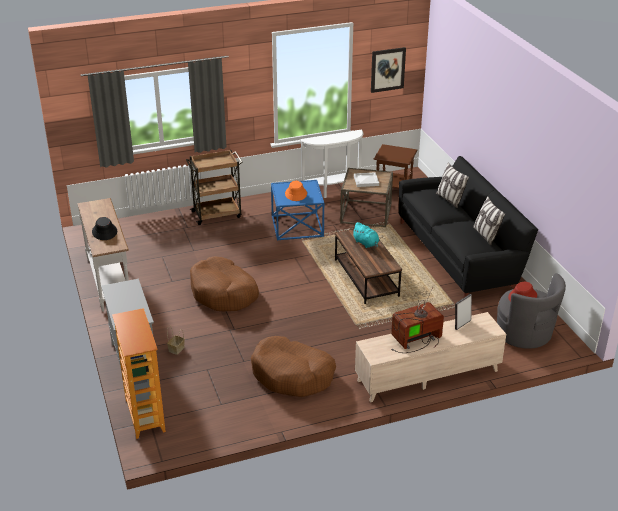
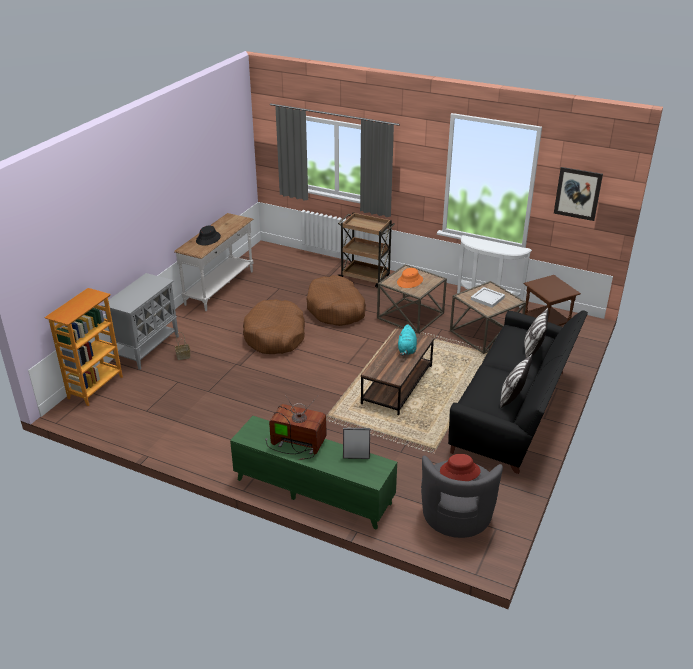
camera: 45 degrees right, 0 degrees up
brown dog bed [251,336,336,397] -> brown dog bed moved to [307,275,366,326]
blue side table [271,180,324,240] -> brown side table [377,264,447,334]
beige tv stand [355,312,506,403] -> green tv stand [230,416,397,530]

